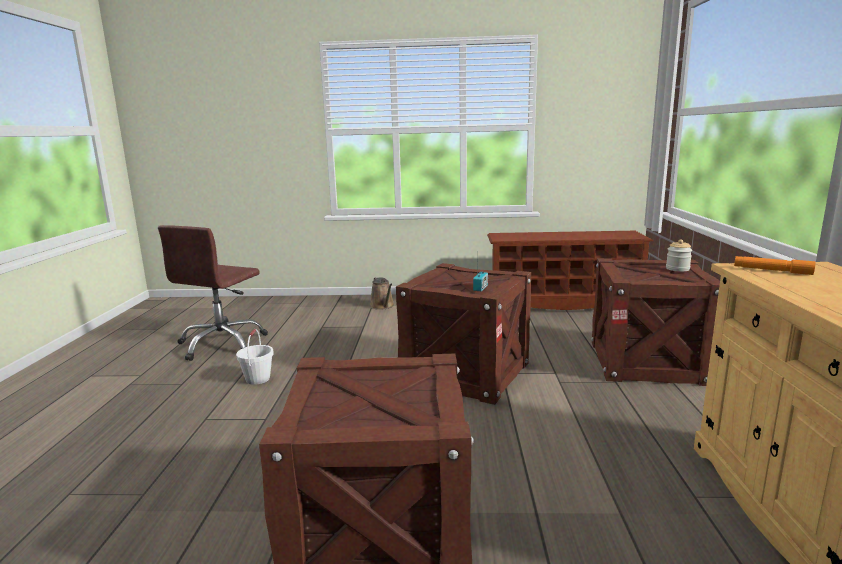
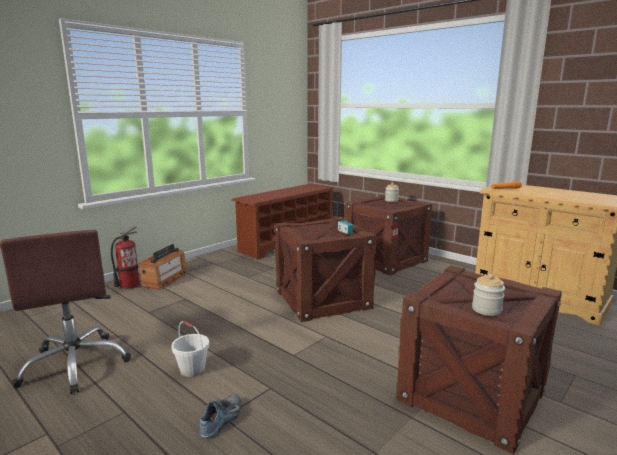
camera: 50 degrees left, 0 degrees up
brown watering can [370,277,394,310] -> radio [139,244,187,290]
none -> fire extinguisher [111,226,140,289]
none -> shoe [199,394,242,439]
none -> jar [472,274,505,316]

